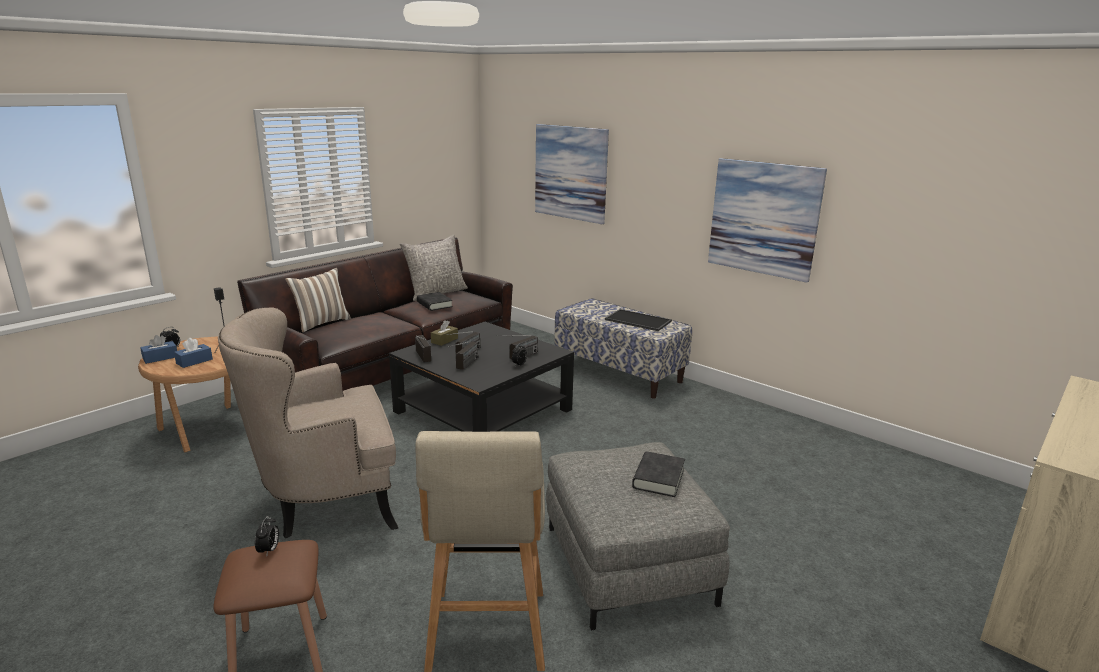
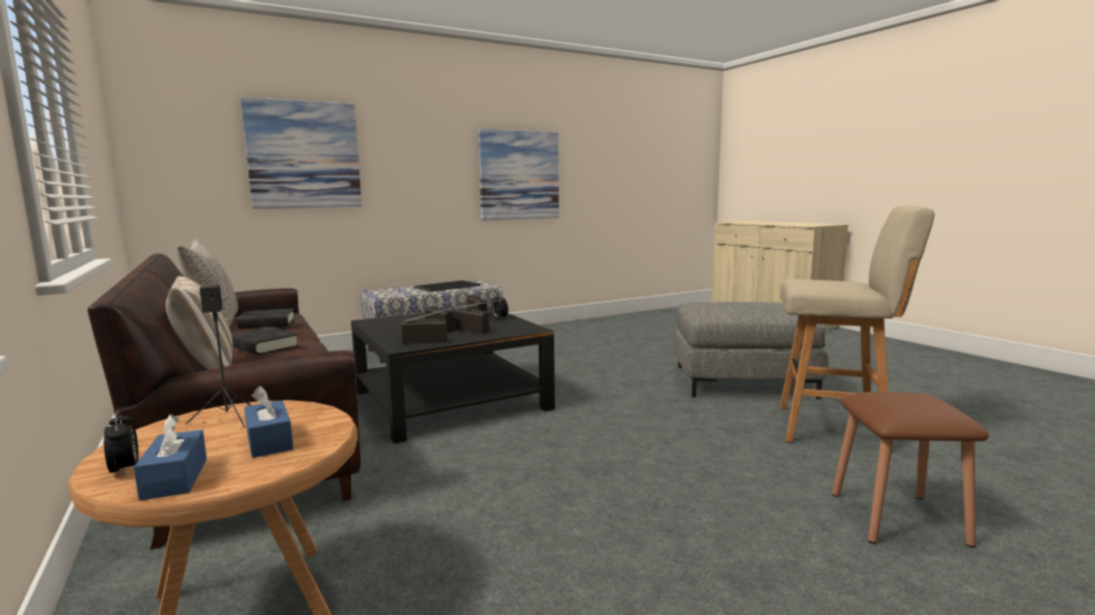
camera: 70 degrees left, 10 degrees down
beige armchair [218,308,398,538] -> none
alarm clock [255,516,279,555] -> none
brown tissue box [431,320,458,346] -> none
black book [632,451,685,497] -> black book moved to [231,327,299,355]

